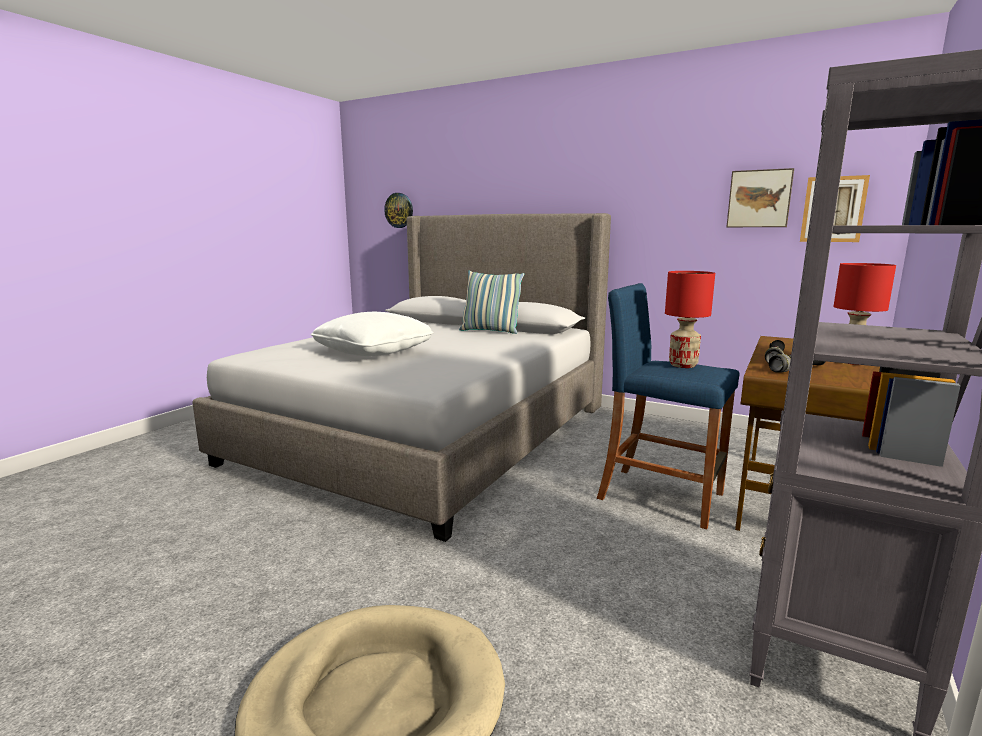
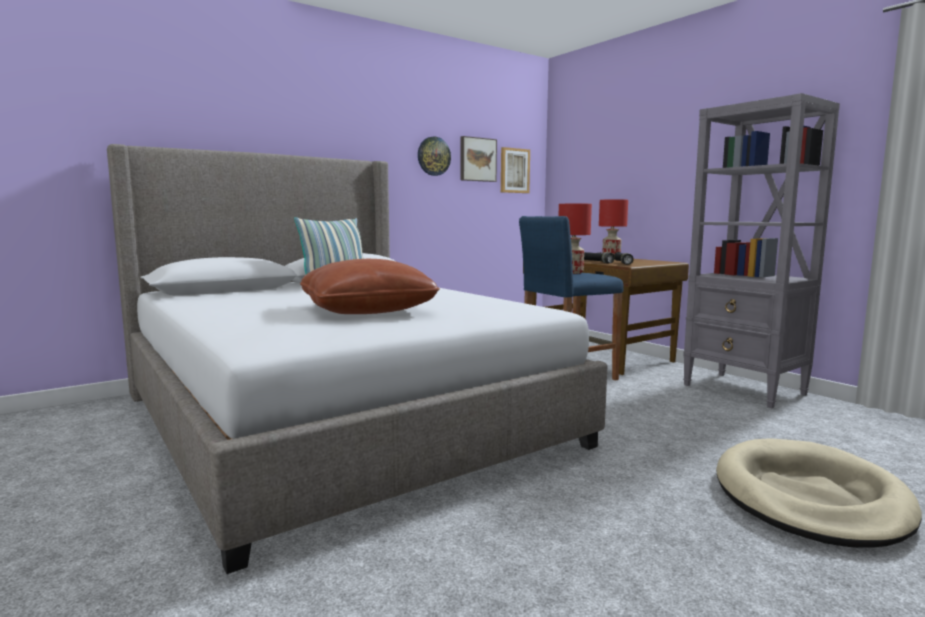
camera: 65 degrees left, 5 degrees down
white pillow [311,312,434,356] -> brown pillow [300,259,440,314]
wall clock [384,193,413,228] -> wall clock moved to [418,136,451,176]

